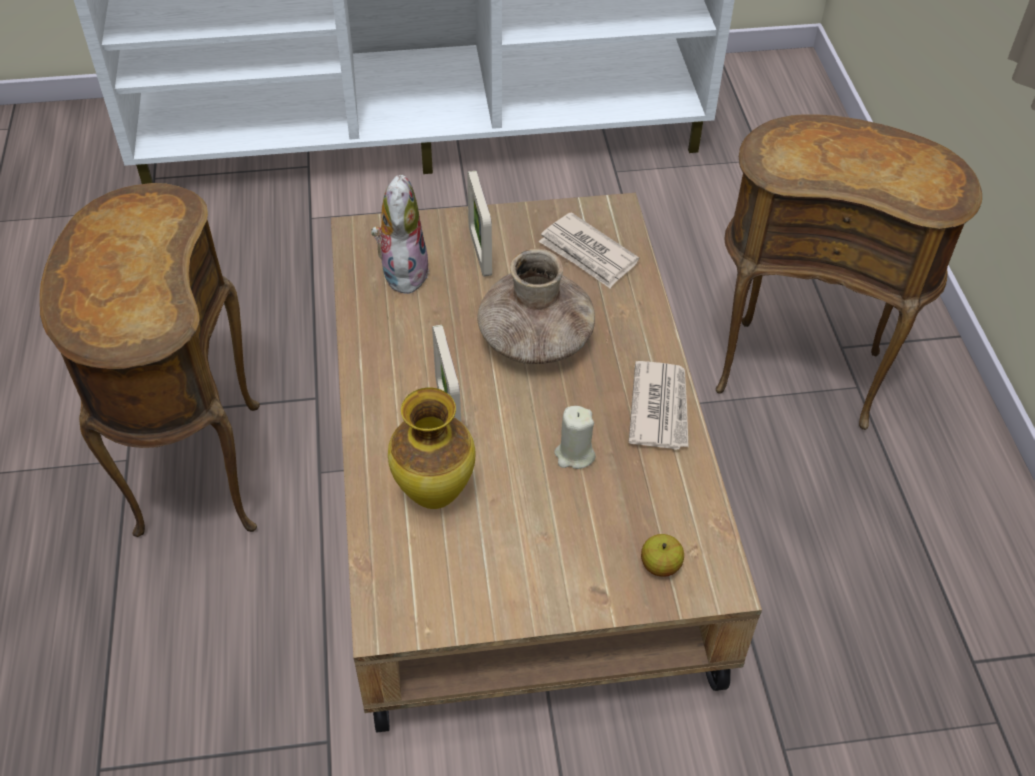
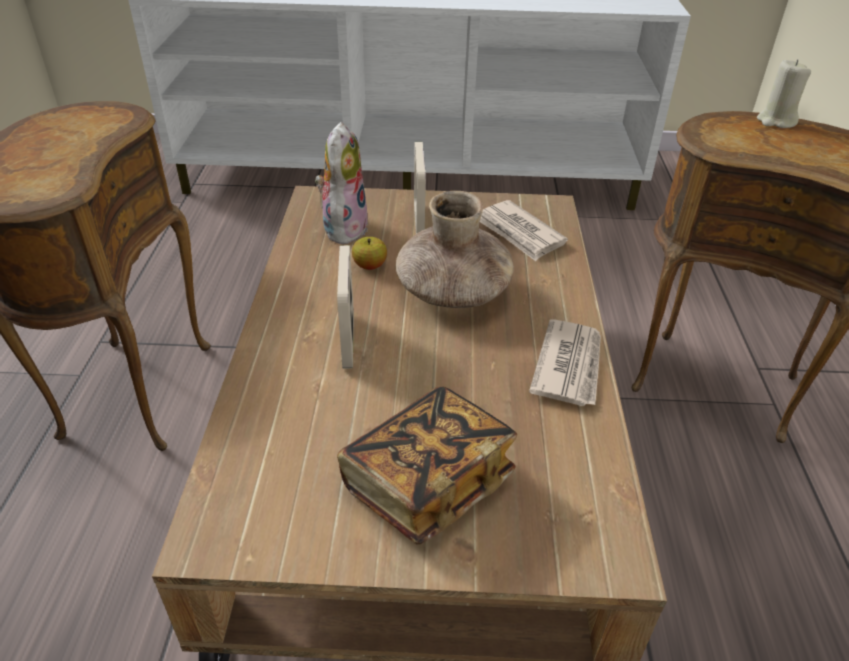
camera: 10 degrees right, 10 degrees down
vase [388,388,475,509] -> none
beige candle [554,406,596,469] -> beige candle moved to [757,59,811,128]
apple [641,534,684,577] -> apple moved to [352,237,387,270]
none -> book [337,387,517,545]

